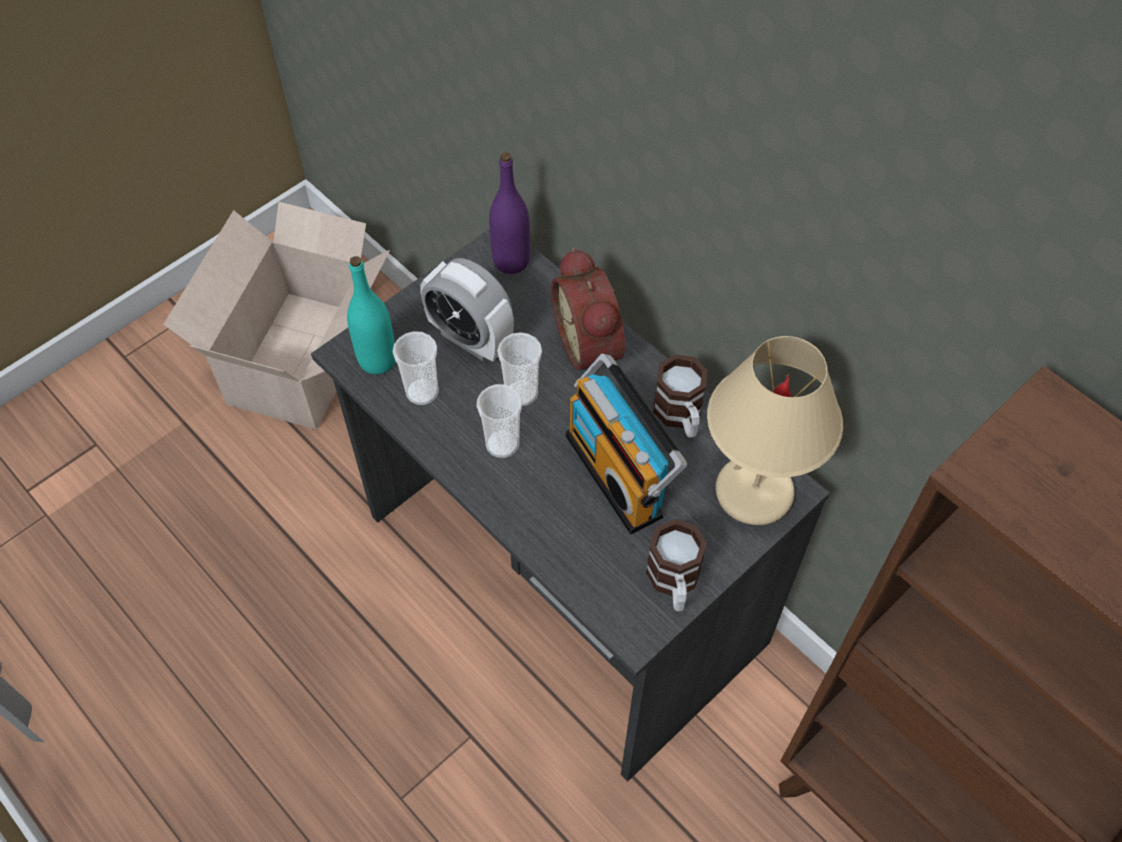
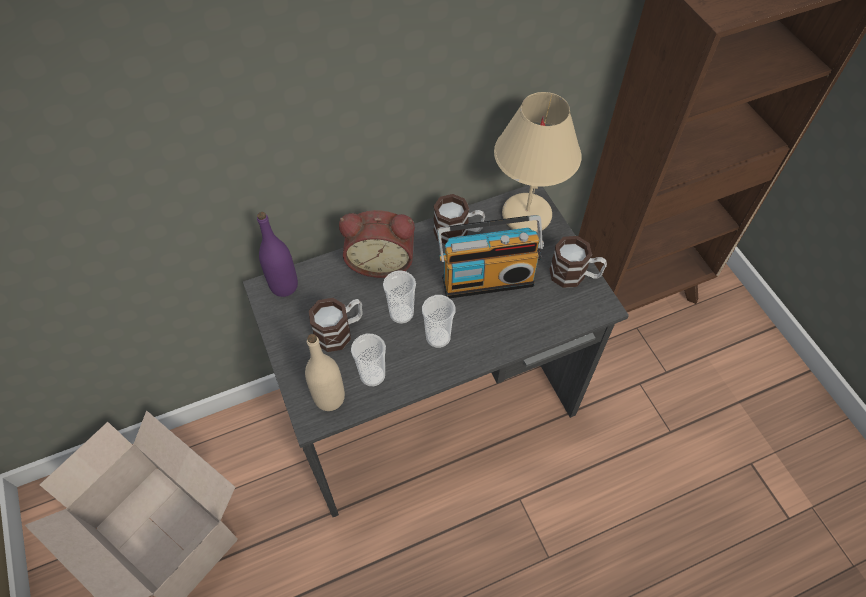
camera: 70 degrees left, 0 degrees up
turquoise bottle [347,256,395,374] -> beige bottle [305,334,345,411]
alarm clock [420,258,514,362] -> mug [309,298,363,352]

